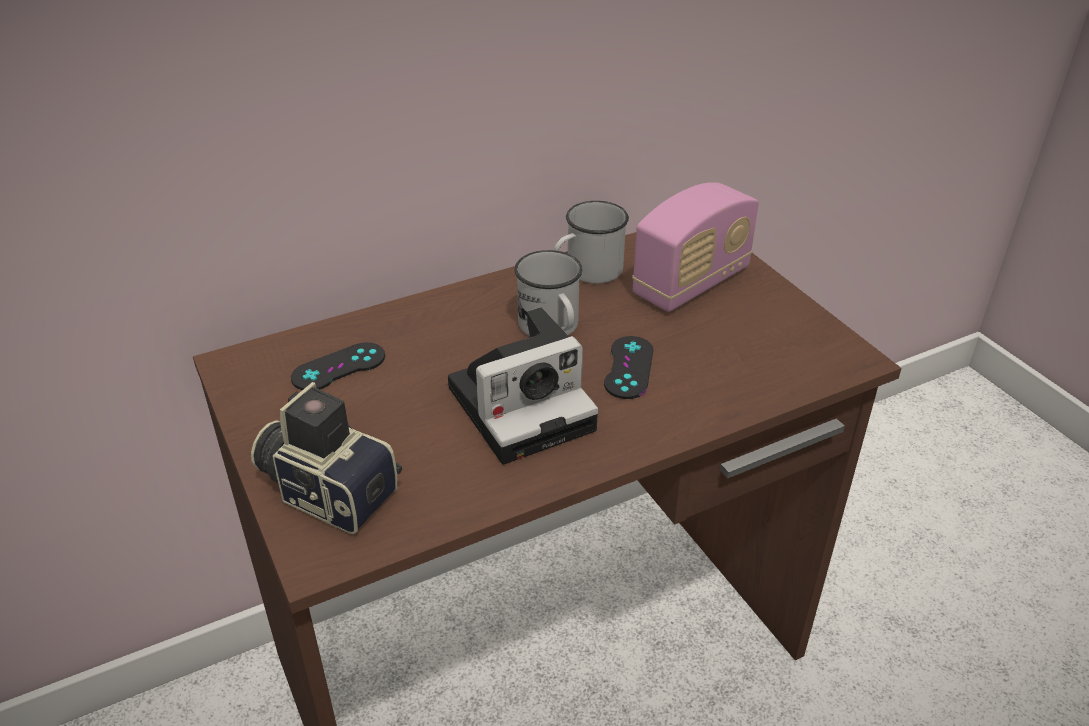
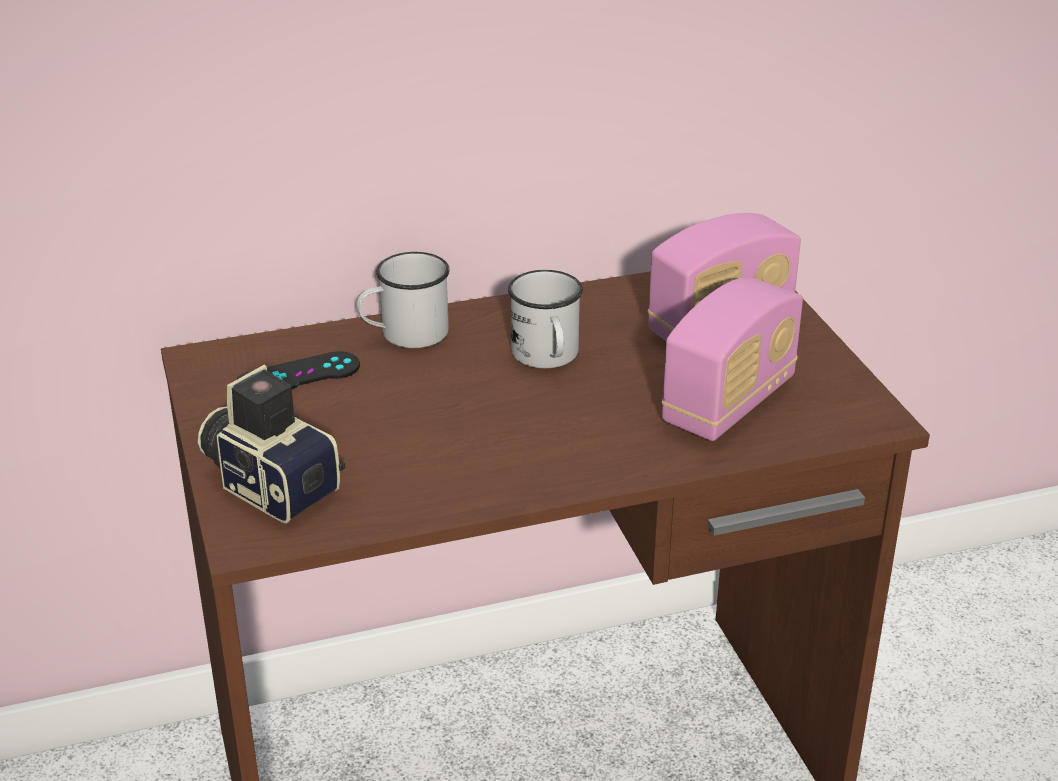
camera: 10 degrees right, 5 degrees down
camera [448,307,598,465] -> none
white mug [554,201,629,284] -> white mug moved to [356,252,450,348]
black game controller [604,336,653,399] -> none
none -> radio [662,277,803,441]

